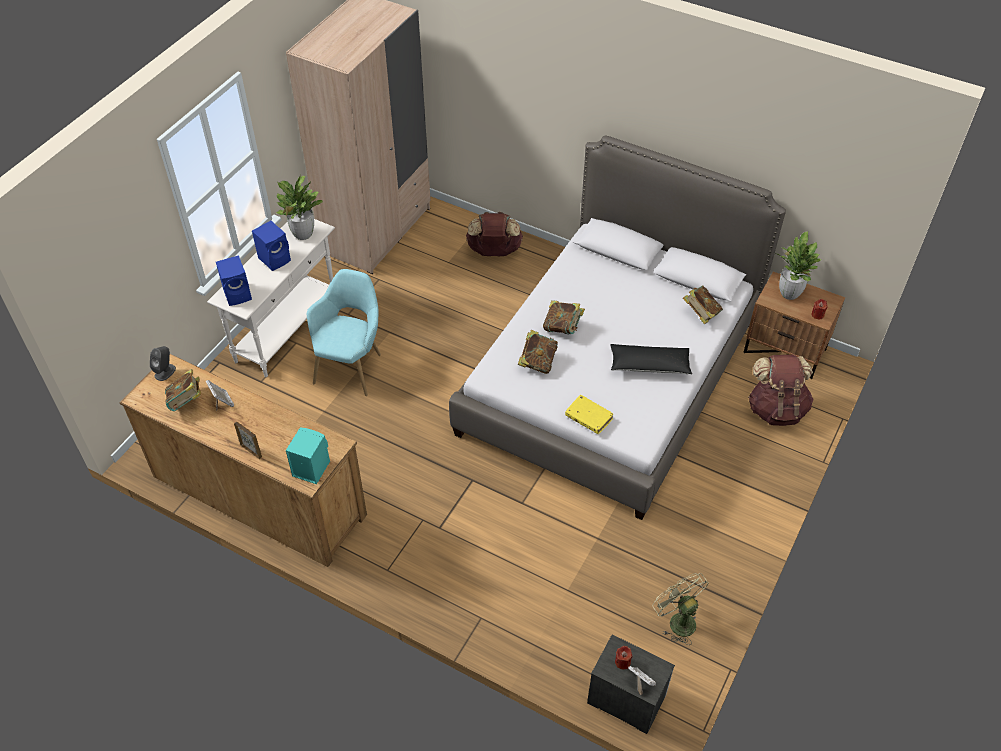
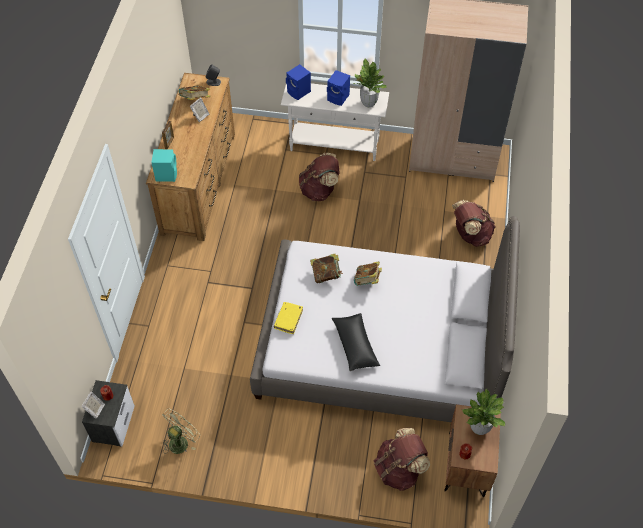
camera: 70 degrees right, 5 degrees up
turquoise armchair [307,269,381,396] -> brown backpack [299,153,339,201]
book [683,285,723,324] -> none

